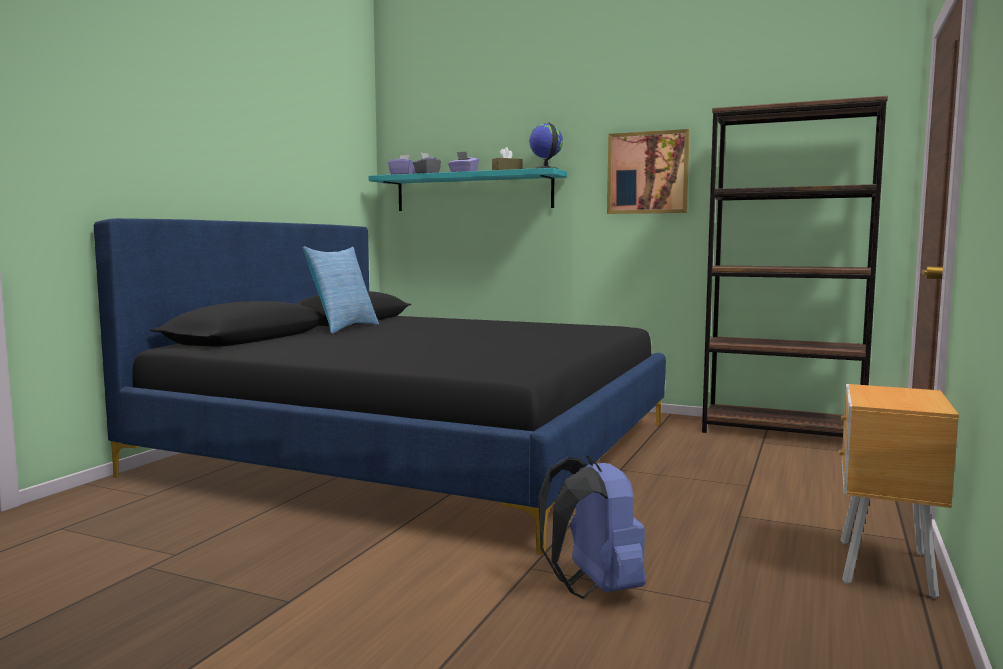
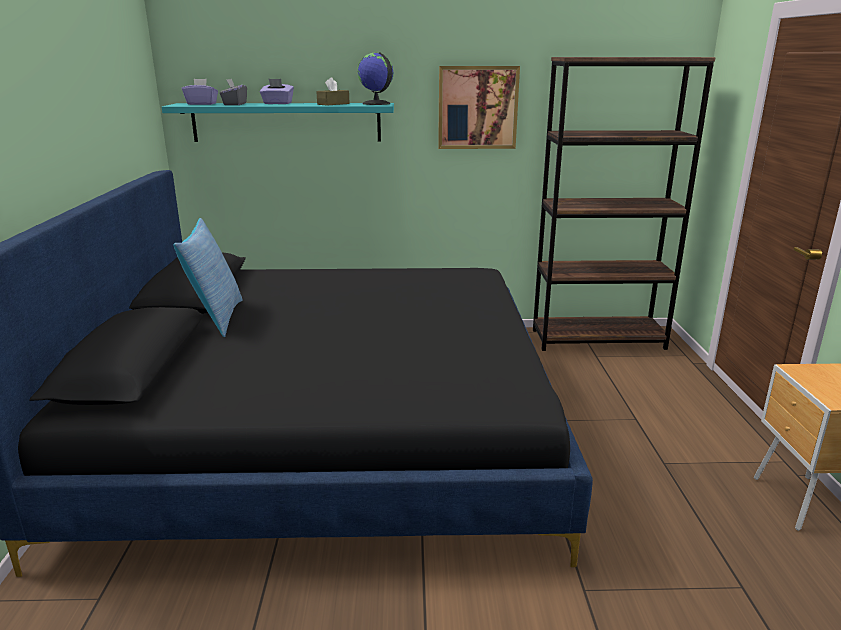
camera: 25 degrees left, 15 degrees up
blue backpack [539,455,646,599] -> none

